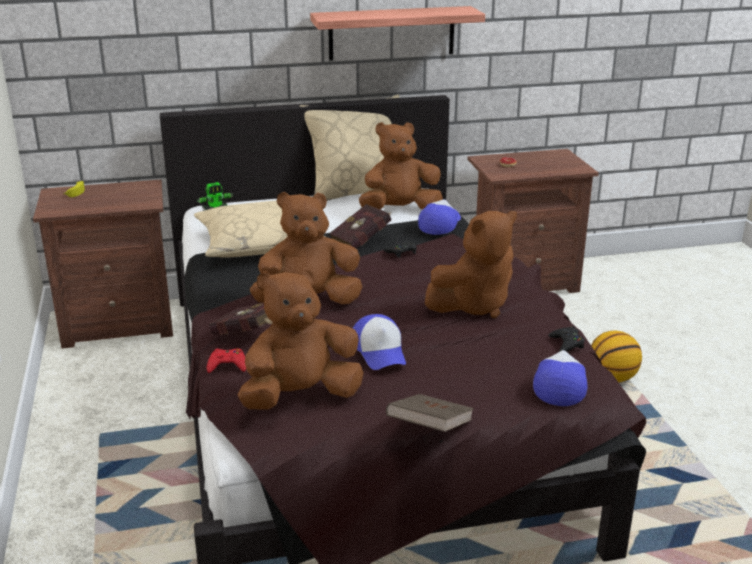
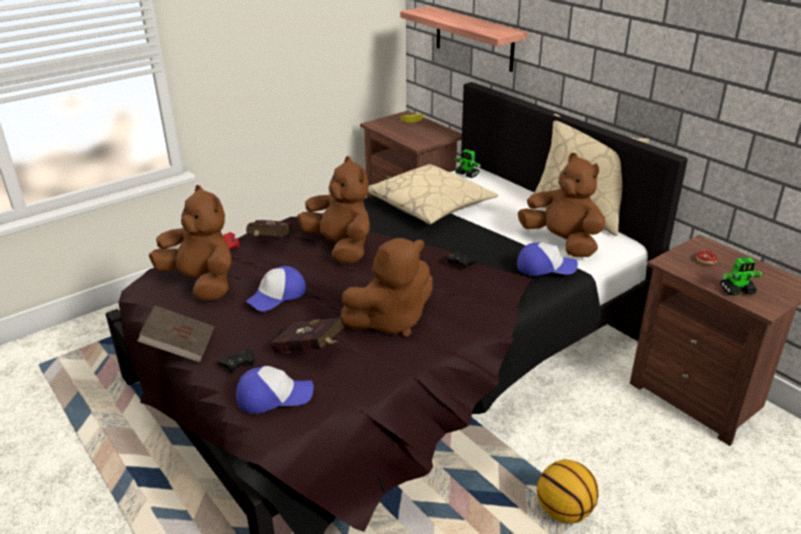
camera: 65 degrees right, 5 degrees up
shelf [310,6,485,61] -> shelf moved to [400,6,528,72]
red book [329,204,391,249] -> red book moved to [270,318,344,353]
brown plush toy [425,211,517,318] -> brown plush toy turned 60 degrees counterclockwise [340,238,433,337]
black game controller [548,326,585,352] -> black game controller moved to [217,349,254,374]
none -> toy robot [720,258,764,295]

